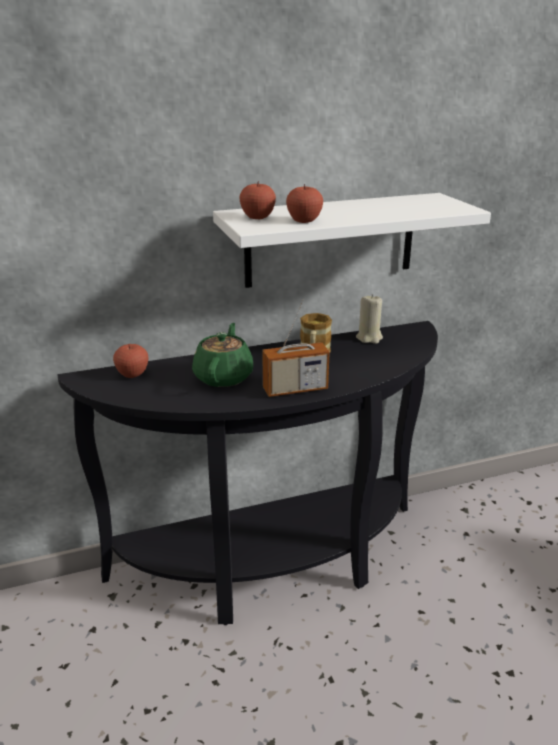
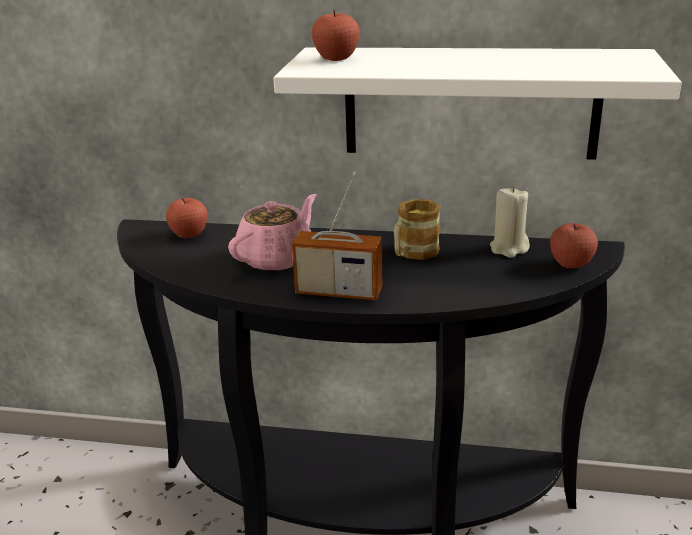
camera: 30 degrees right, 0 degrees up
green teapot [192,323,253,387] -> pink teapot [228,194,316,271]
apple [286,184,323,223] -> apple moved to [550,223,598,268]

